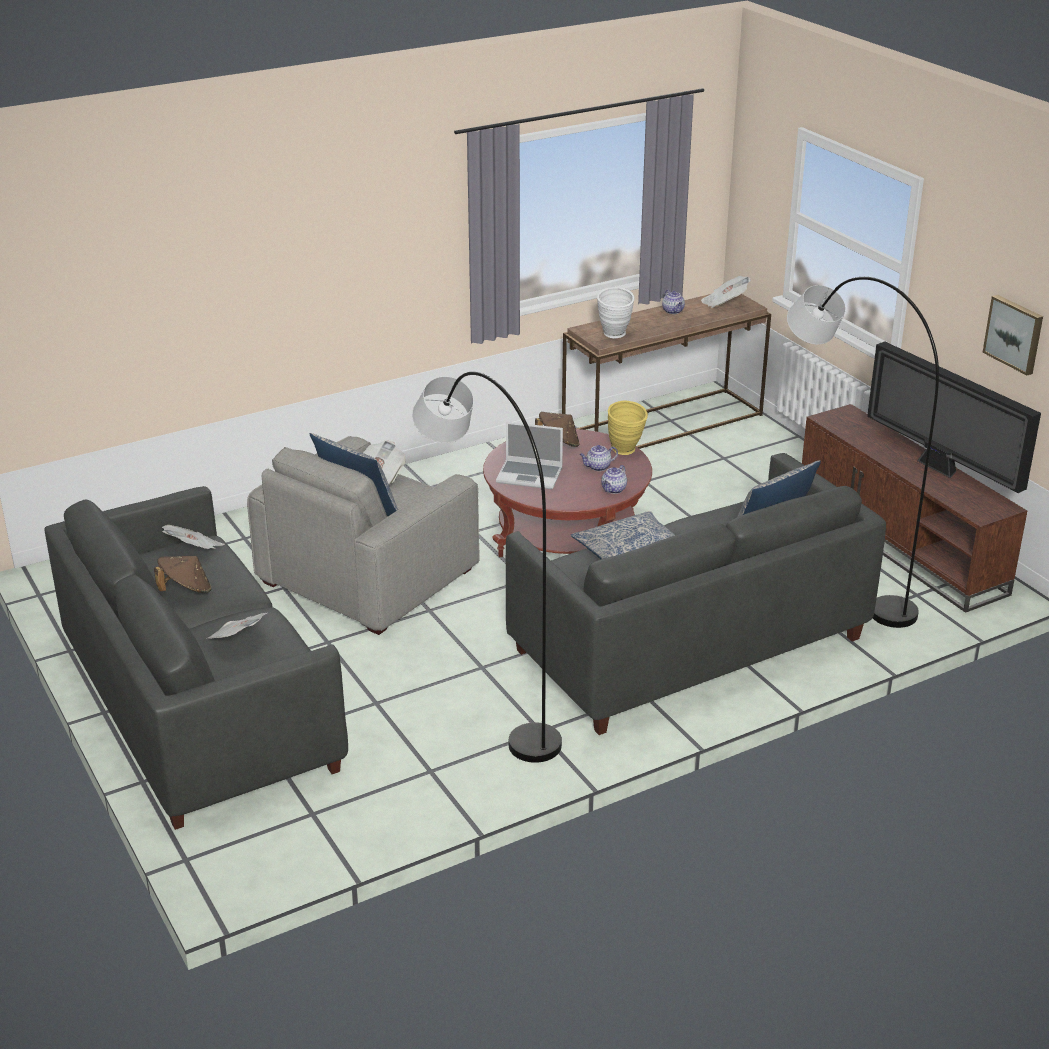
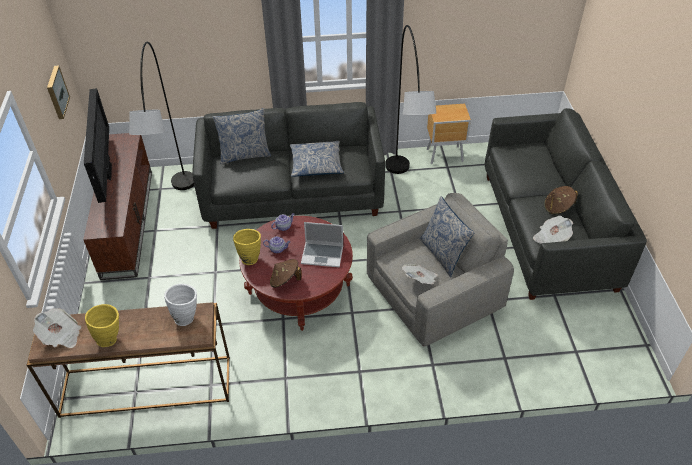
camera: 155 degrees left, 15 degrees up
newspaper [206,613,267,639] -> none
laptop [496,422,563,489] -> laptop turned 150 degrees clockwise [301,222,343,267]
teapot [662,290,685,314] -> yellow vase [85,304,119,347]
none -> brown nightstand [427,104,471,164]

